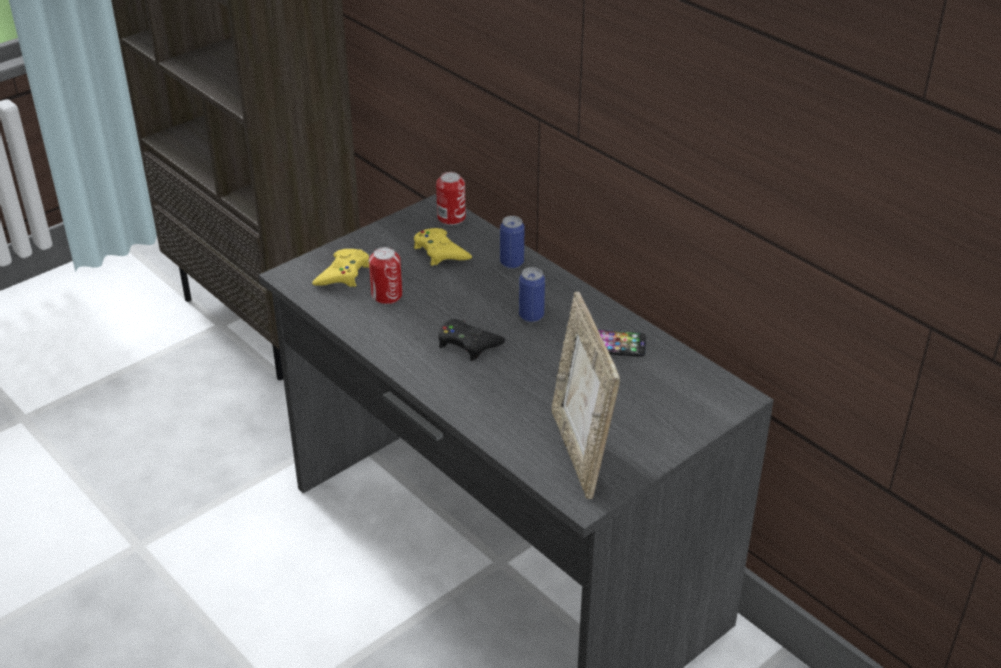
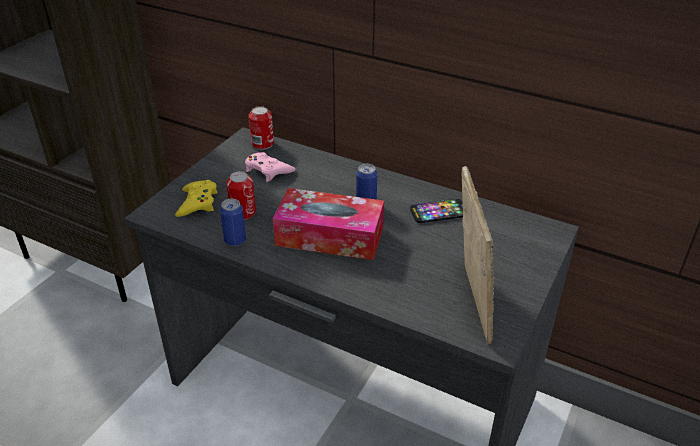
camera: 20 degrees left, 0 degrees up
yellow game controller [414,228,472,266] -> pink game controller [245,152,295,182]
black game controller [438,319,505,361] -> tissue box [273,188,384,260]
can [500,216,524,269] -> can moved to [220,199,246,246]
picture frame [552,292,620,499] -> picture frame turned 150 degrees counterclockwise [462,166,494,344]

